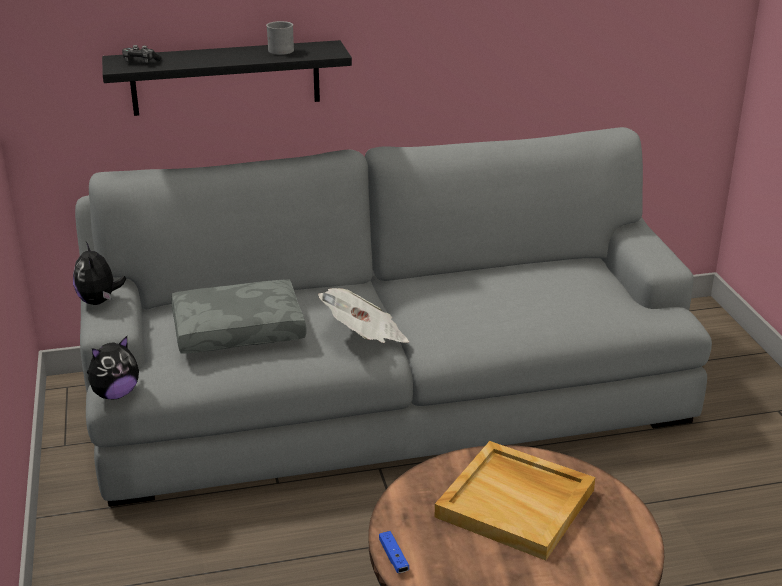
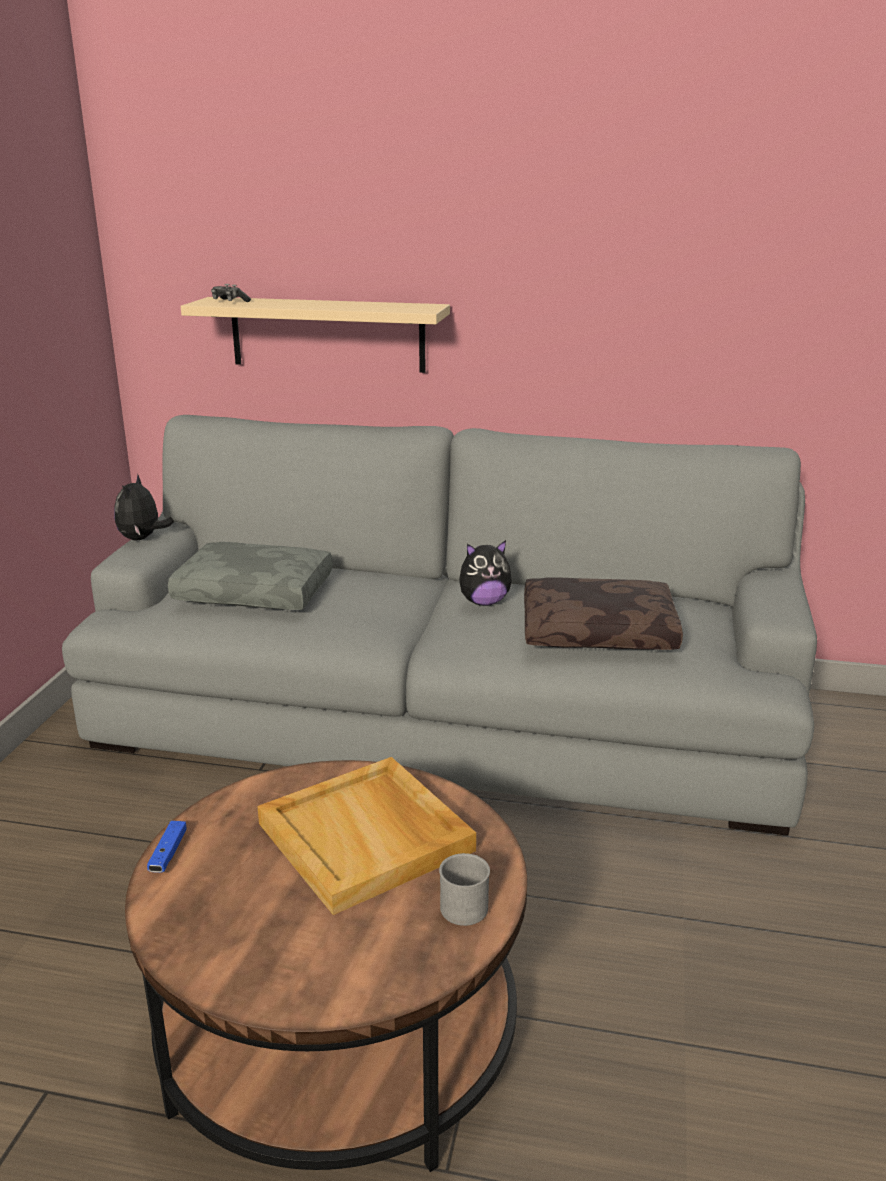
camera: 25 degrees right, 5 degrees down
plush toy [87,336,139,399] -> plush toy moved to [459,540,512,606]
black shelf [102,40,352,116] -> beige shelf [181,297,450,373]
grey mug [266,21,294,55] -> grey mug moved to [439,853,490,926]
newspaper [318,288,409,343] -> none
none -> brown pillow [524,577,683,650]

